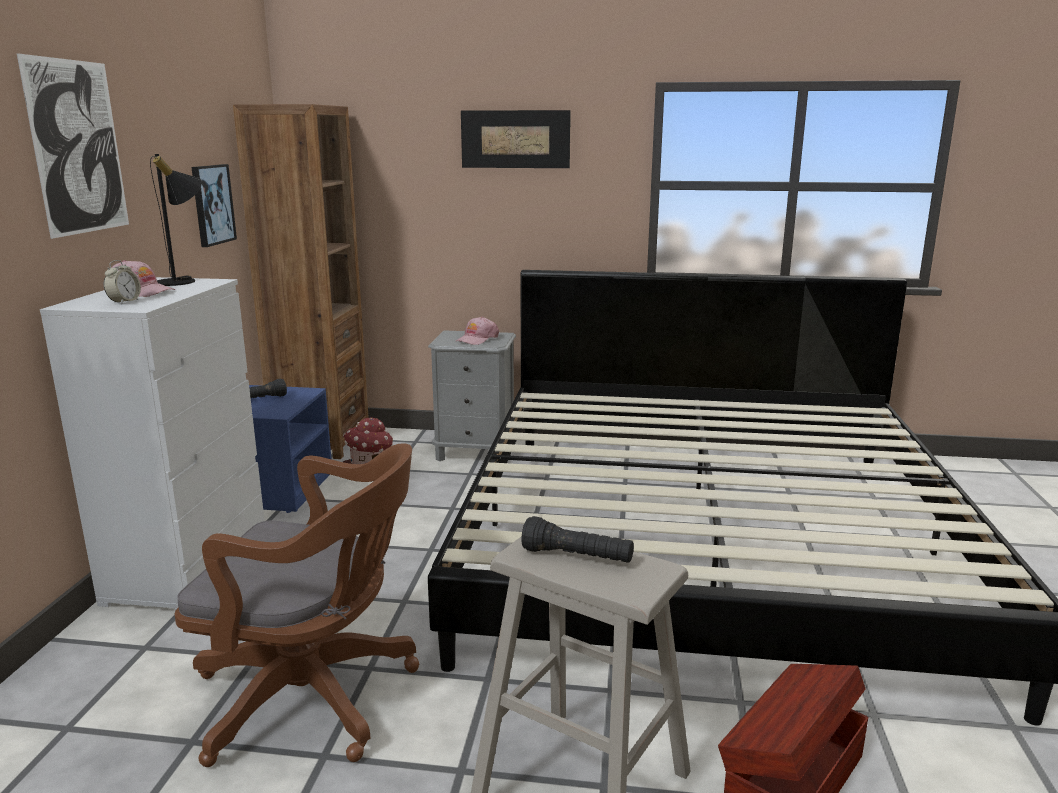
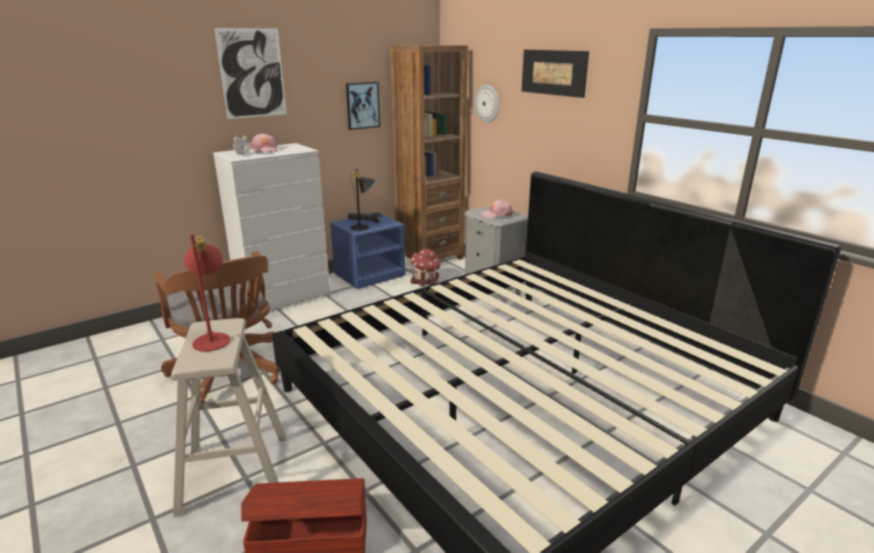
camera: 45 degrees right, 5 degrees up
black table lamp [150,154,202,286] -> black table lamp moved to [350,169,375,231]
black flashlight [521,516,634,563] -> red table lamp [184,234,230,352]
none -> wall clock [475,85,499,123]

